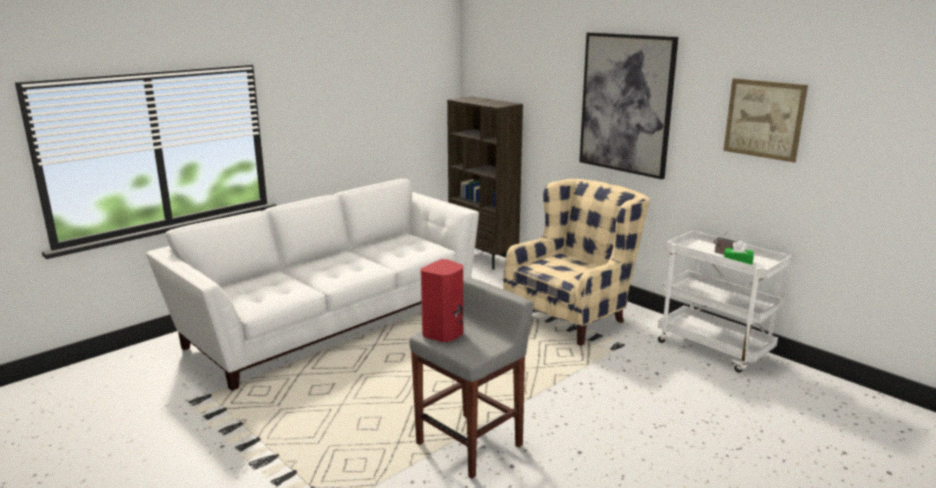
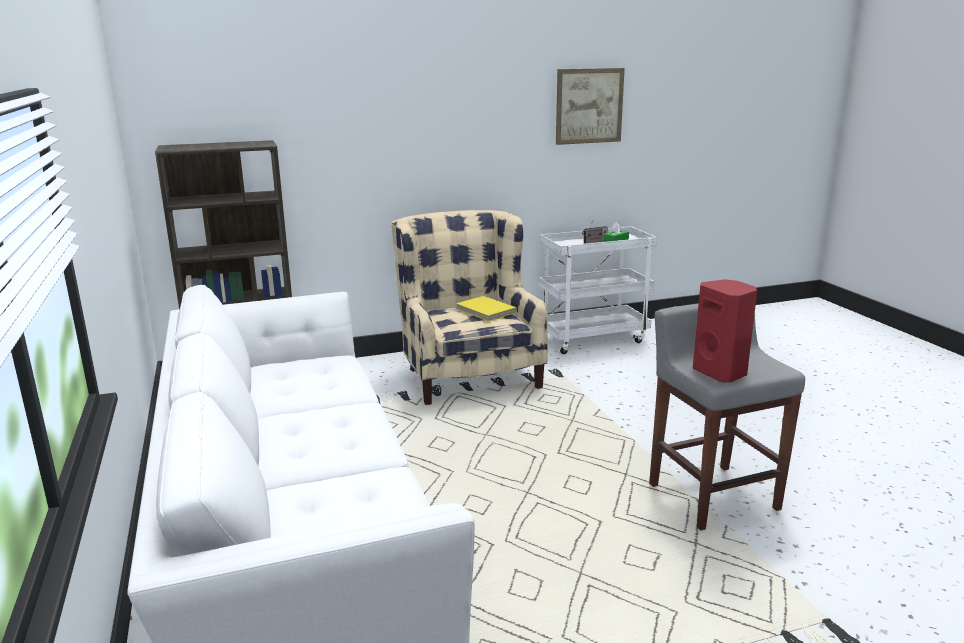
camera: 65 degrees left, 0 degrees up
picture [579,32,678,179] -> none
none -> yellow book [456,296,517,321]

